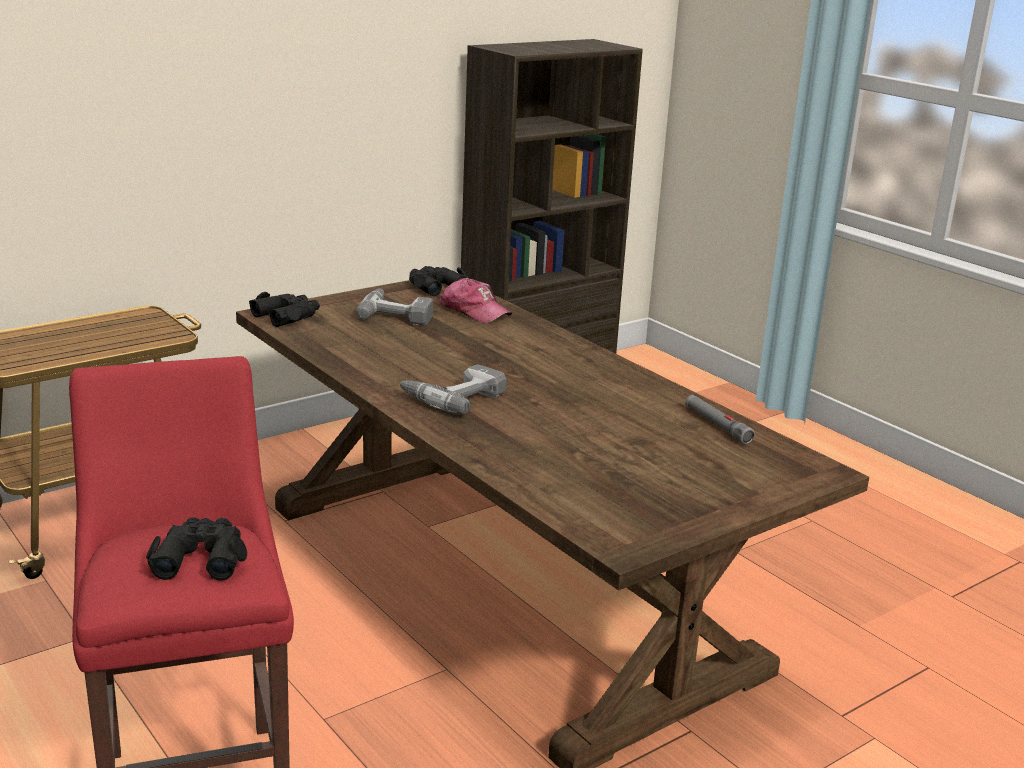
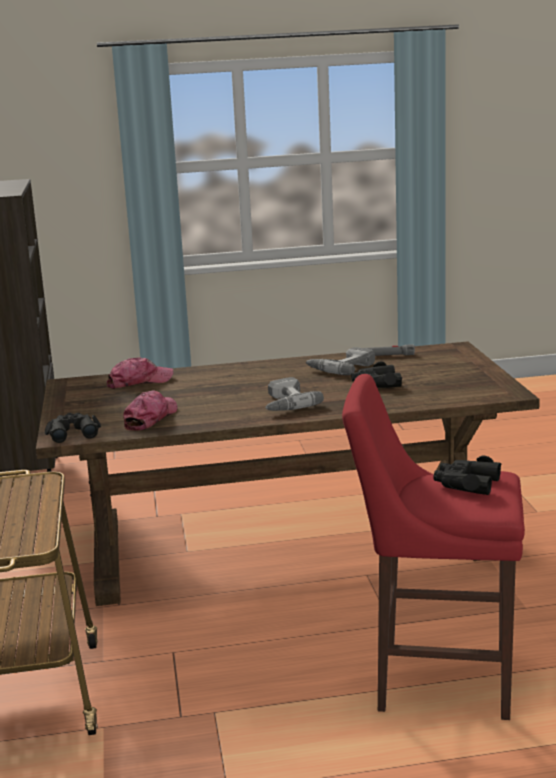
camera: 60 degrees left, 5 degrees down
power drill [357,288,433,326] -> power drill moved to [306,347,375,375]
black binoculars [409,266,470,296] -> black binoculars moved to [351,362,402,388]
none -> cap [123,391,178,431]

